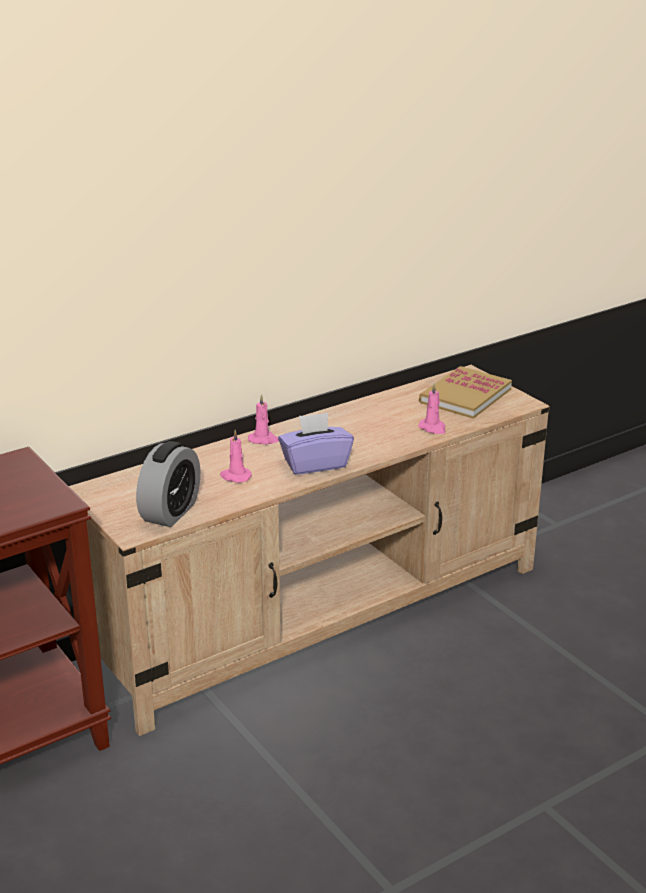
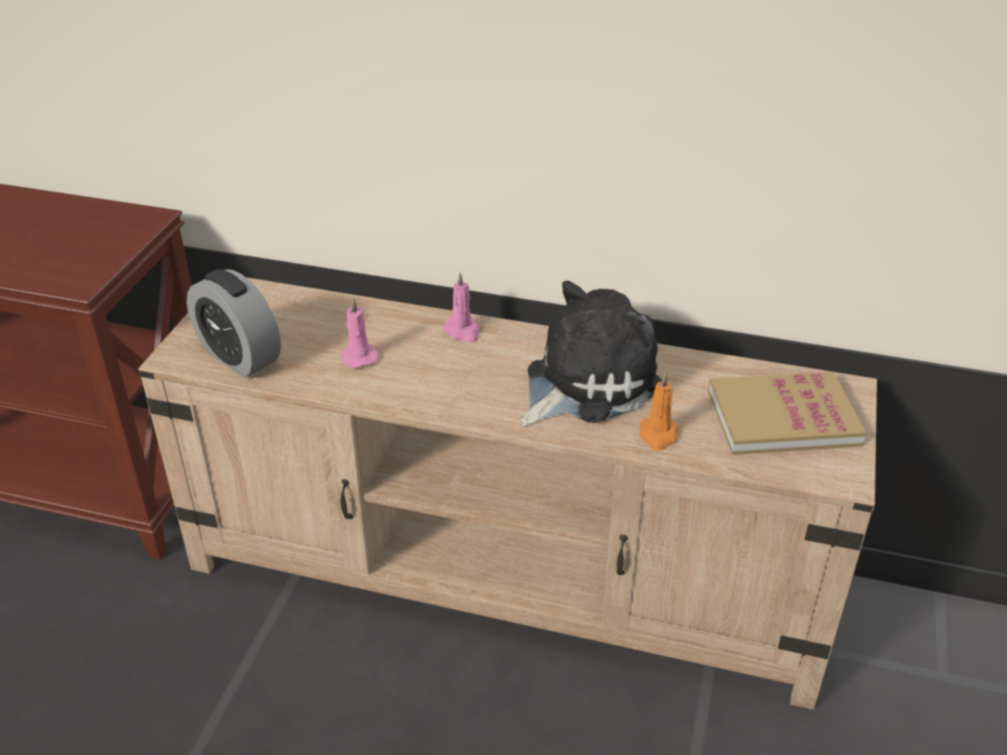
camera: 50 degrees right, 10 degrees up
alarm clock [136,441,200,527] -> alarm clock turned 60 degrees clockwise [187,269,281,378]
purple tissue box [278,413,354,475] -> none
pink candle [418,383,445,434] -> orange candle [640,372,679,451]
none -> plush toy [521,280,662,426]

